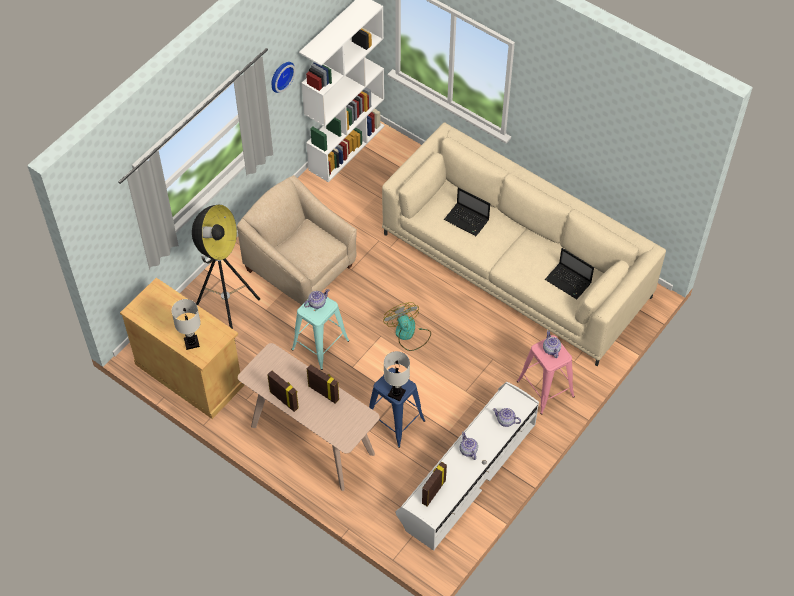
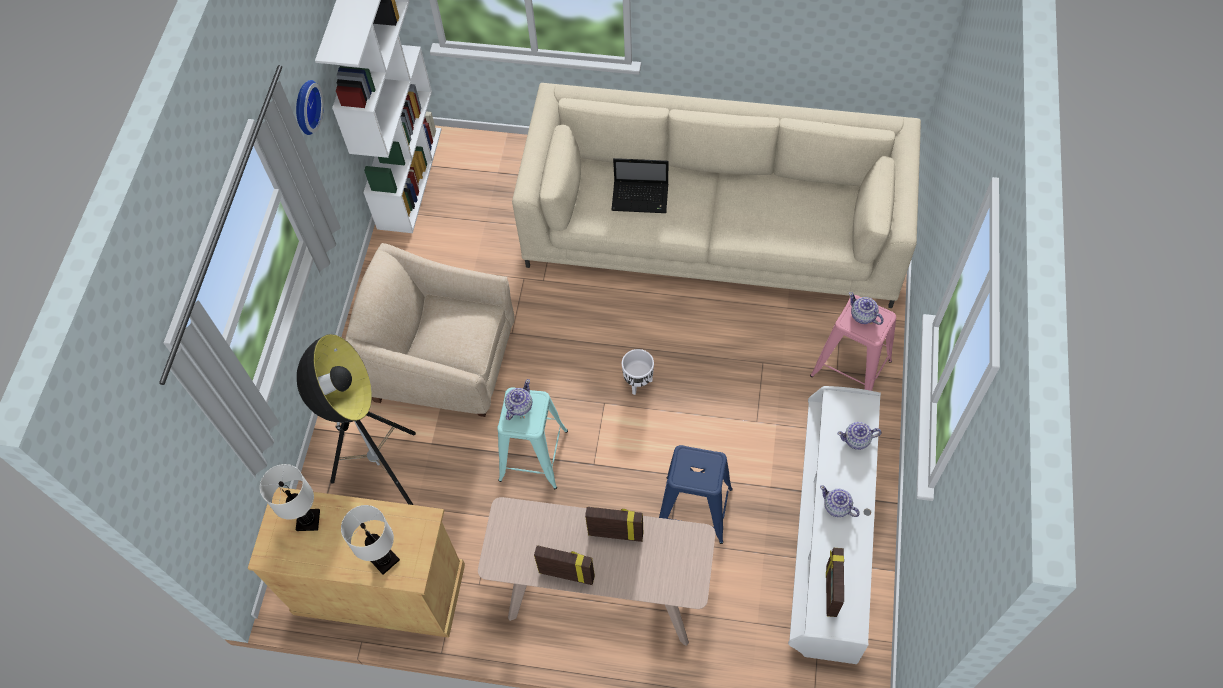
camera: 25 degrees left, 5 degrees up
fan [383,302,431,351] -> white planter [622,349,654,395]
white table lamp [384,351,410,401] -> white table lamp moved to [260,464,320,531]
laptop [545,248,594,299] -> none

